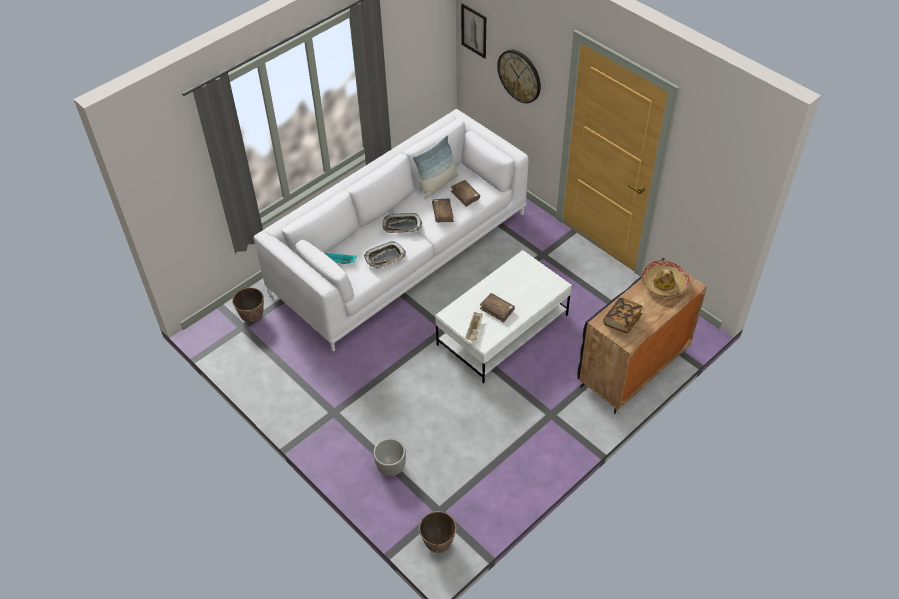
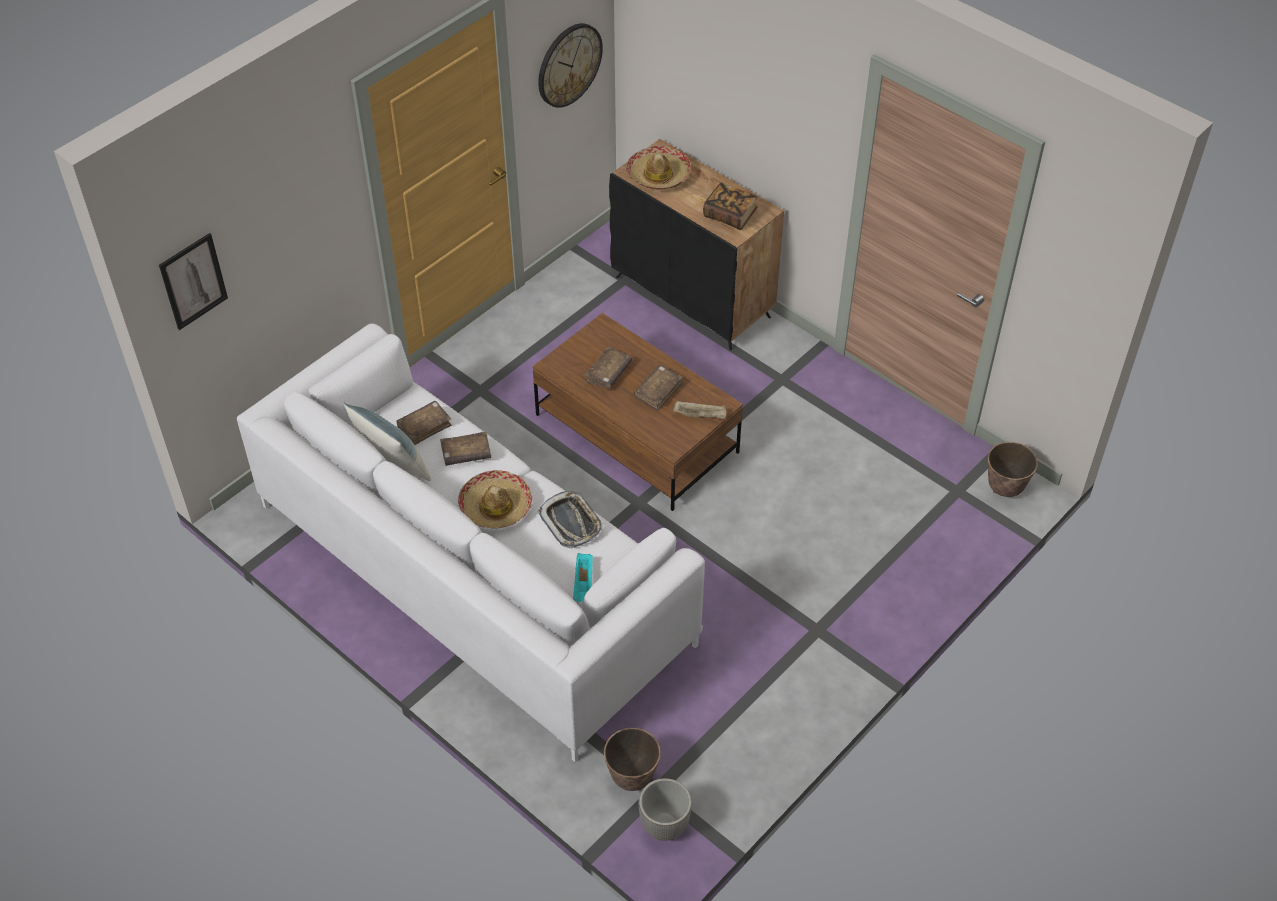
camera: 95 degrees left, 0 degrees up
planter [373,438,406,476] -> planter moved to [639,778,692,841]
tray [382,213,422,233] -> hat [458,470,532,528]
white coffee table [435,250,572,384] -> brown coffee table [533,313,743,511]
wall clock [497,50,541,103] -> wall clock moved to [538,23,603,108]
none -> brown book [585,347,632,389]

